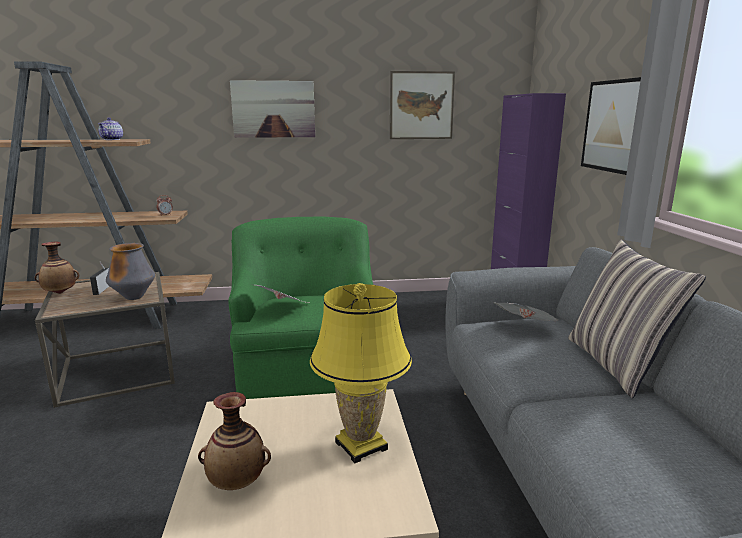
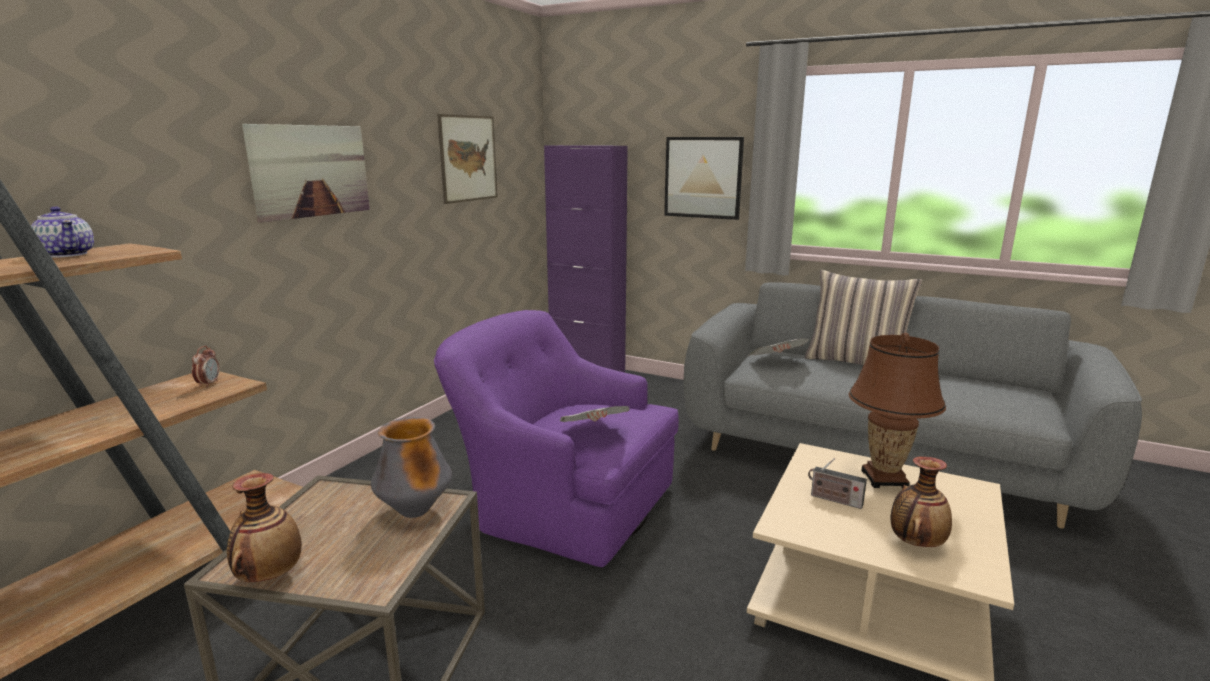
camera: 55 degrees left, 0 degrees up
radio [90,262,109,295] -> radio moved to [808,458,867,509]
green armchair [228,217,373,399] -> purple armchair [434,310,679,567]
yellow table lamp [310,283,412,463] -> brown table lamp [849,333,946,488]

